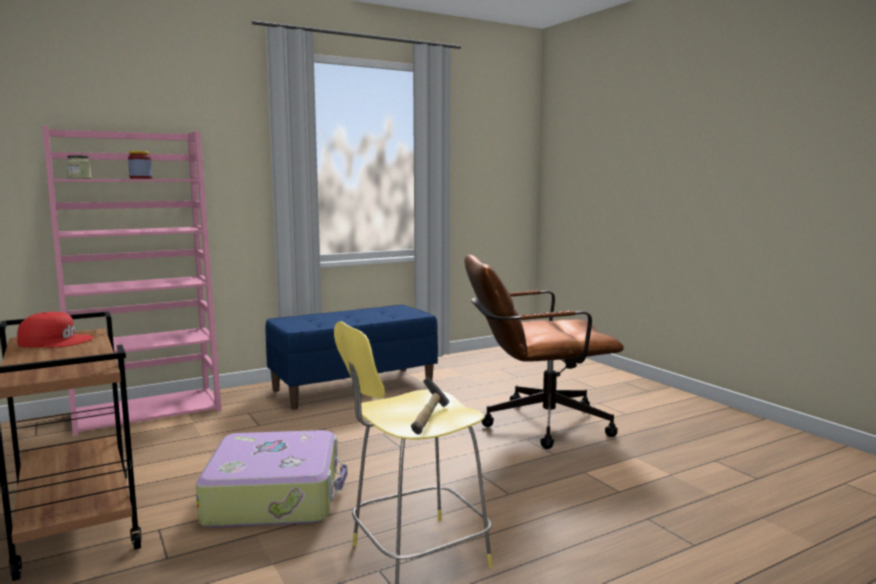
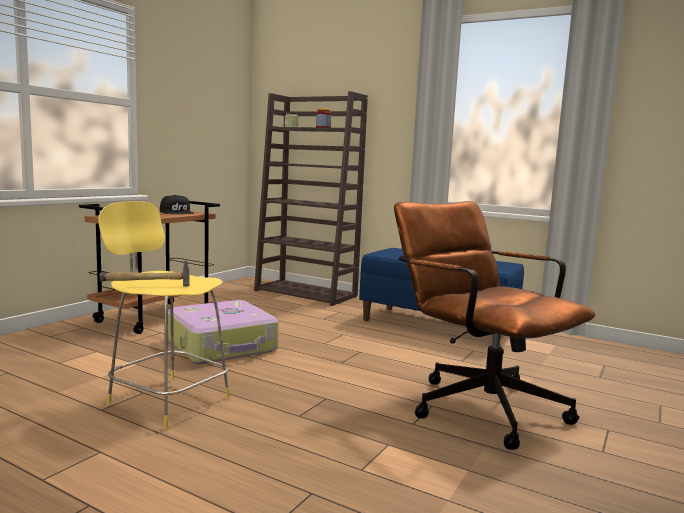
camera: 60 degrees right, 0 degrees up
red cap [17,312,94,348] -> black cap [160,195,194,214]
pink bookcase [42,126,222,436] -> brown bookcase [254,91,368,306]

